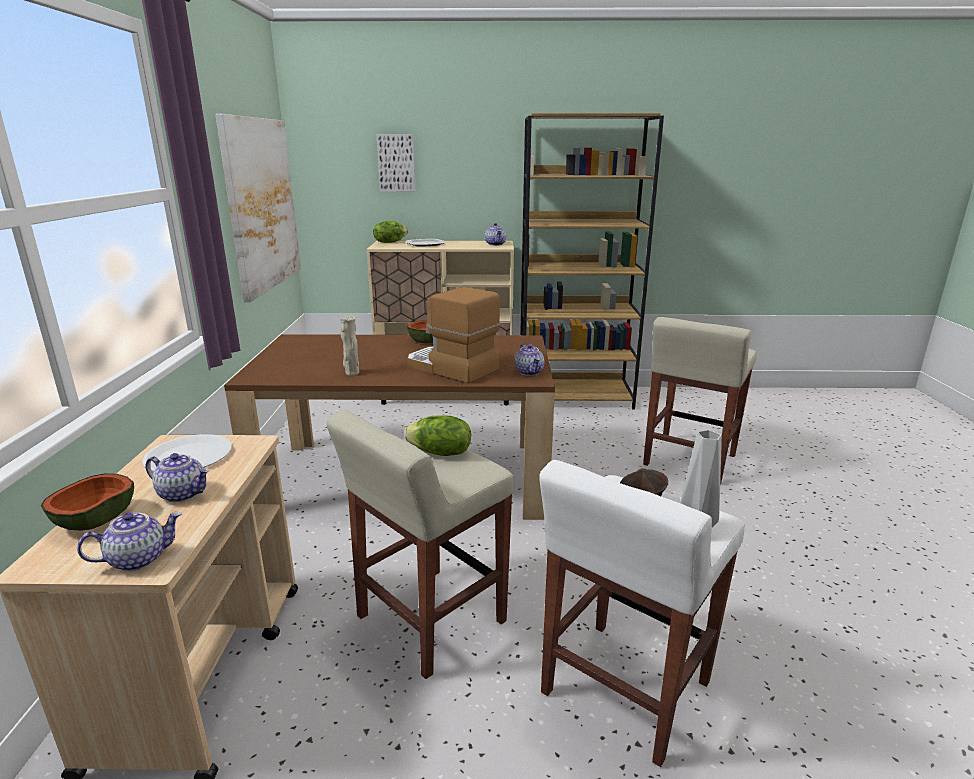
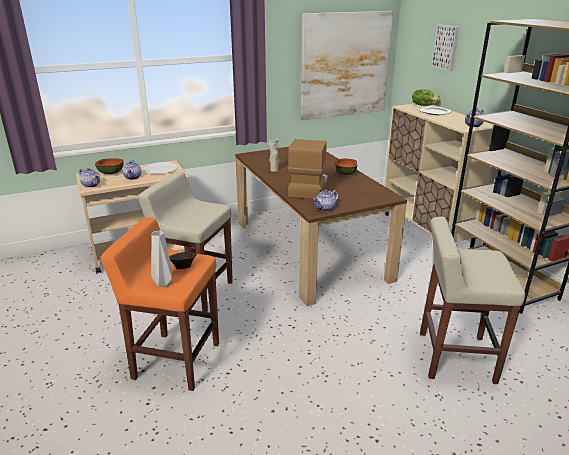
camera: 65 degrees right, 5 degrees up
lettuce [404,415,471,456] -> none
white stool [539,460,745,767] -> orange stool [100,218,219,391]

